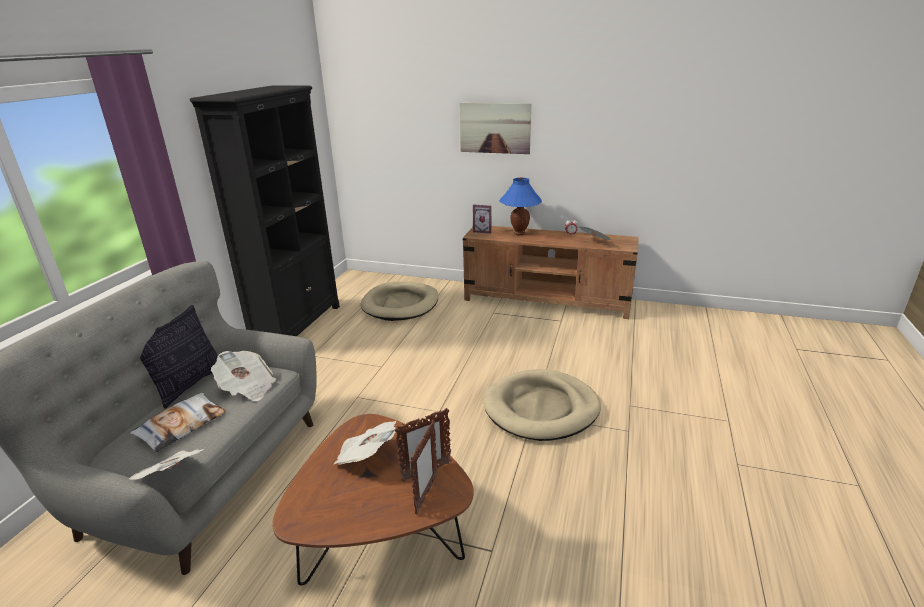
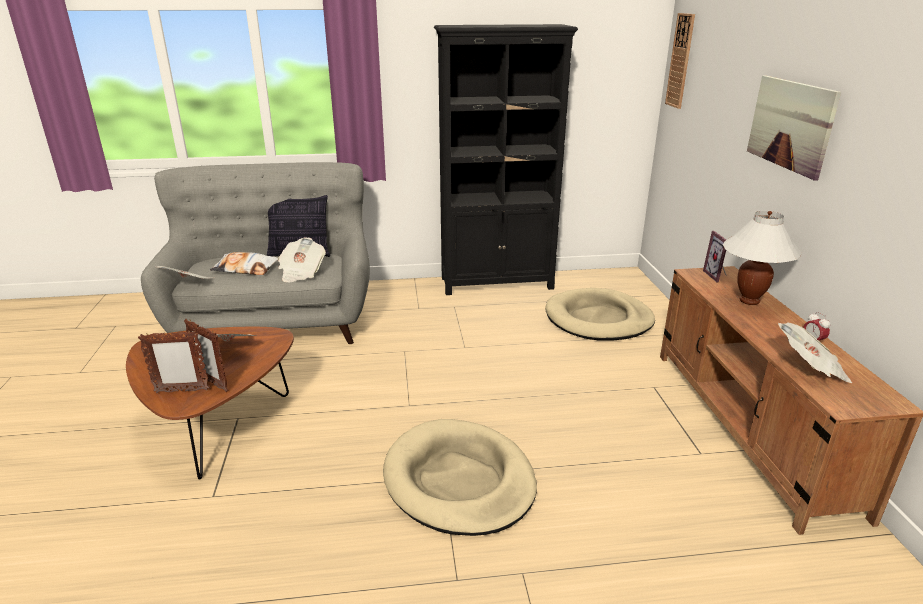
camera: 65 degrees right, 0 degrees up
blue table lamp [500,177,542,236] -> white table lamp [723,210,802,305]
none -> wall clock [665,13,695,109]

